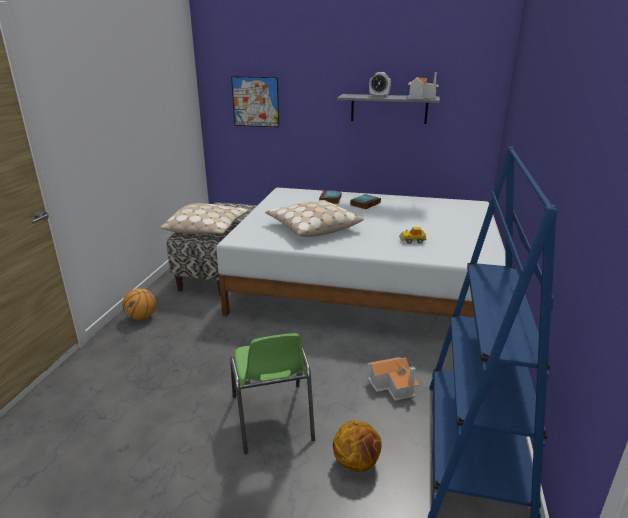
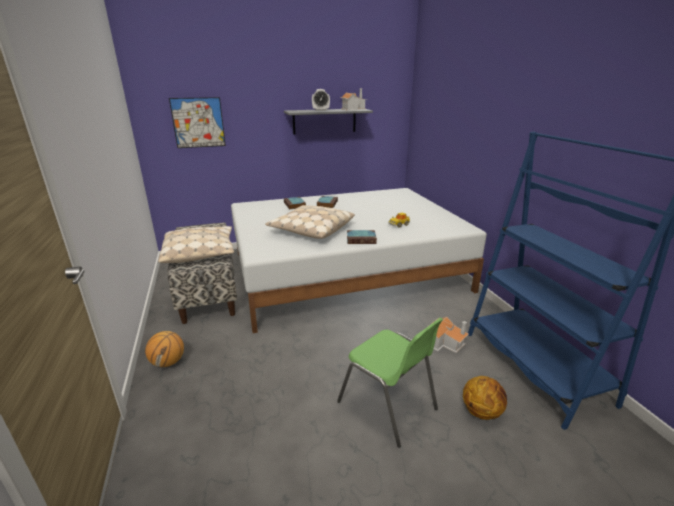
camera: 30 degrees left, 0 degrees up
none -> book [347,230,377,244]

